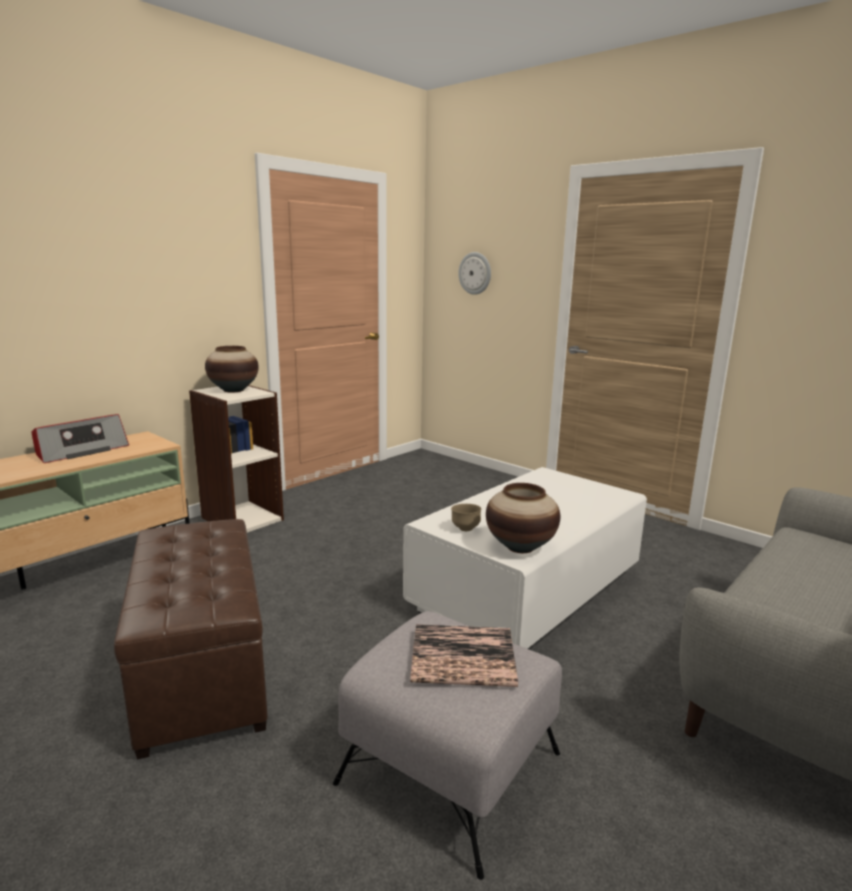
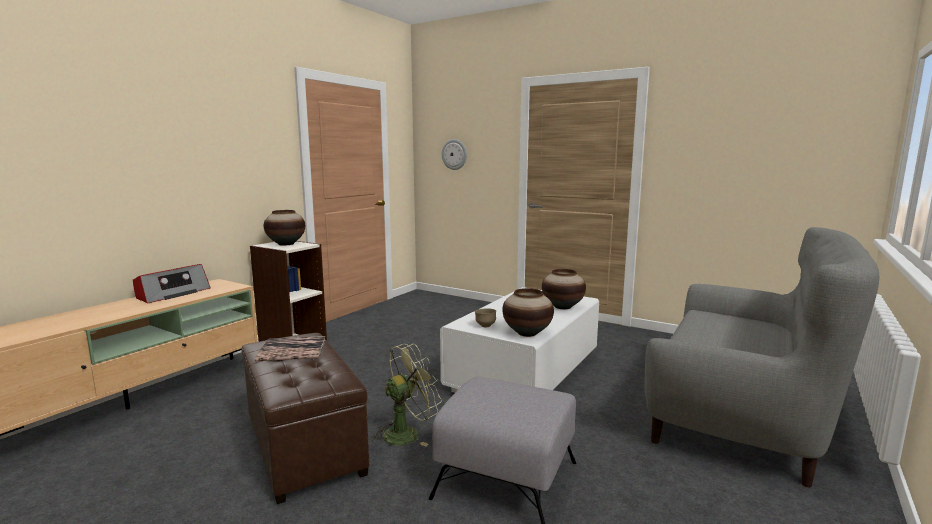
camera: 10 degrees left, 5 degrees down
book [410,624,518,687] -> book moved to [255,336,325,362]
none -> green fan [370,343,442,446]
none -> vase [542,269,586,309]

